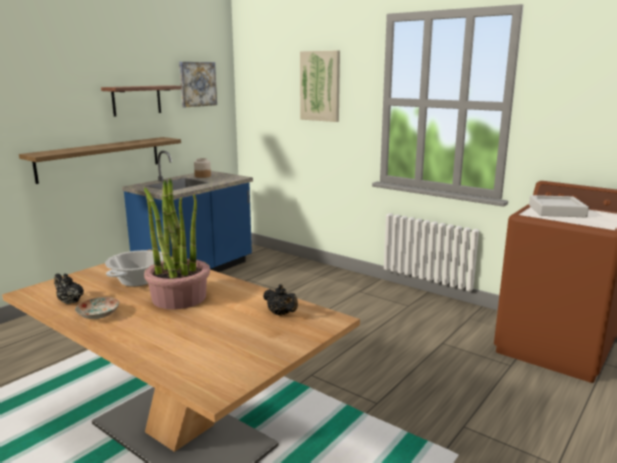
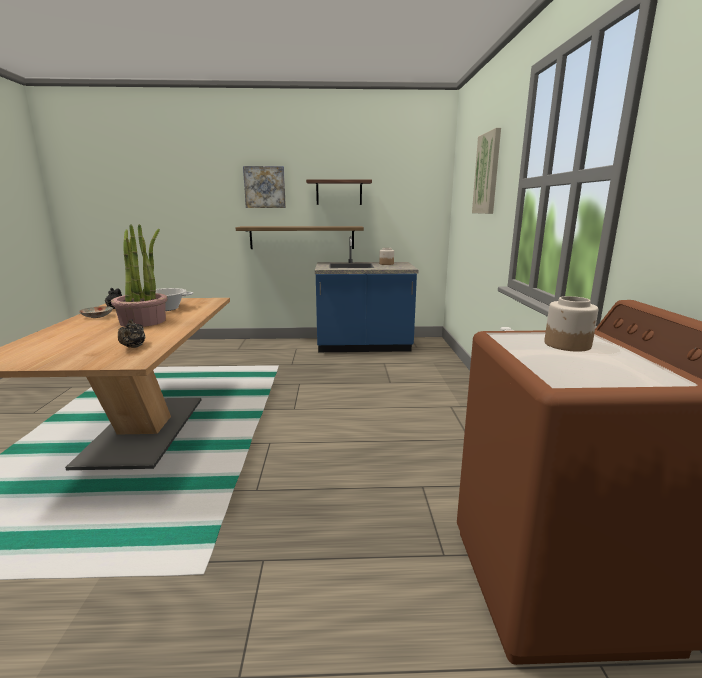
camera: 50 degrees right, 0 degrees up
picture [179,62,217,107] -> picture moved to [243,166,286,208]
grey tray [529,195,589,217] -> jar [544,296,598,352]

